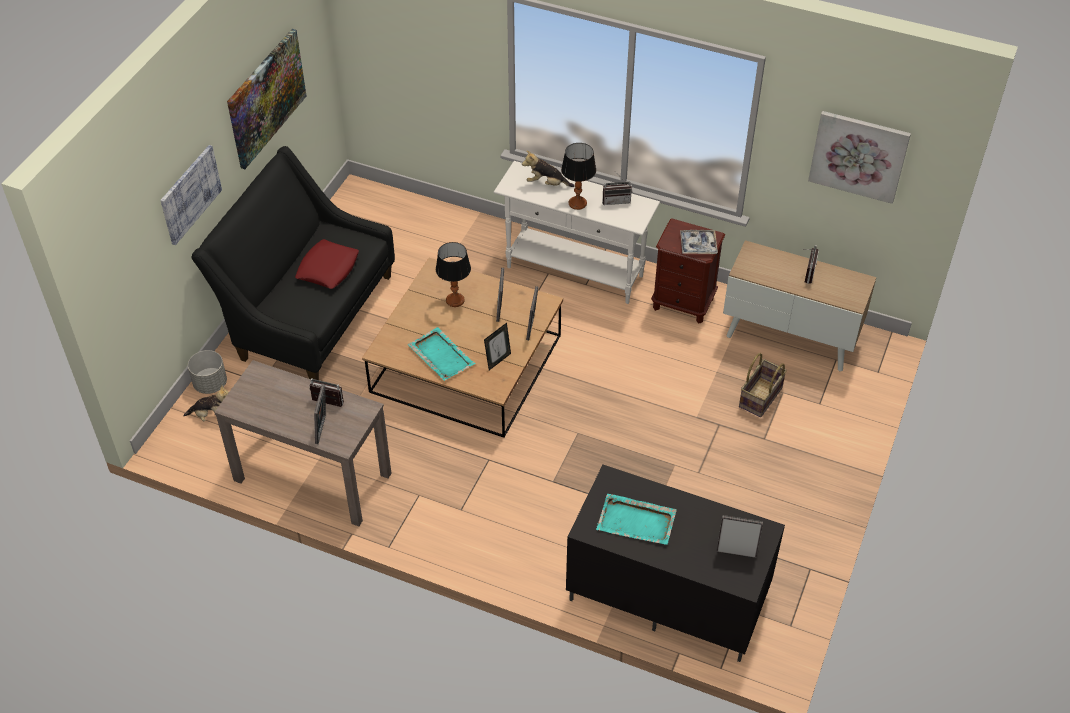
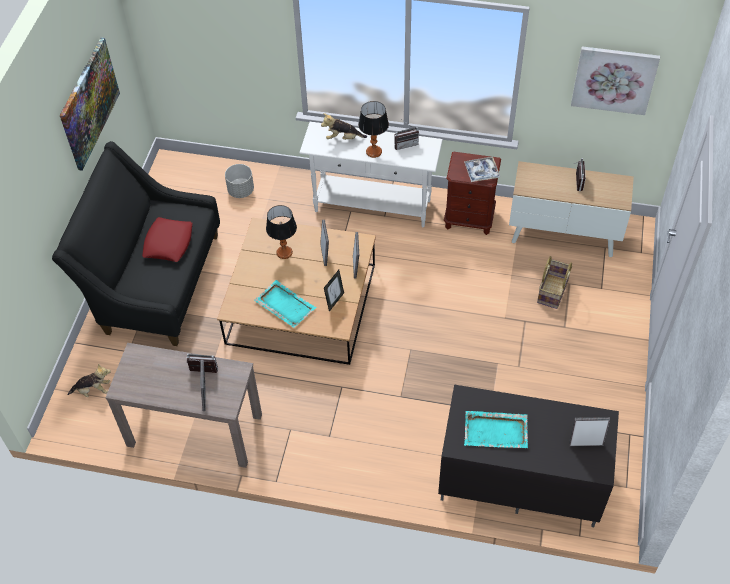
camera: 10 degrees left, 5 degrees up
picture [160,145,222,245] -> none
grey planter [188,350,227,394] -> grey planter moved to [225,164,254,198]

